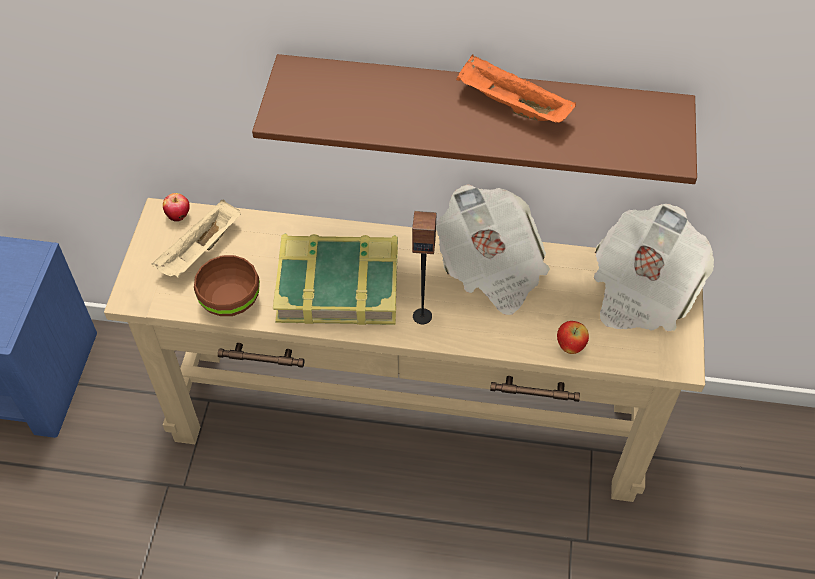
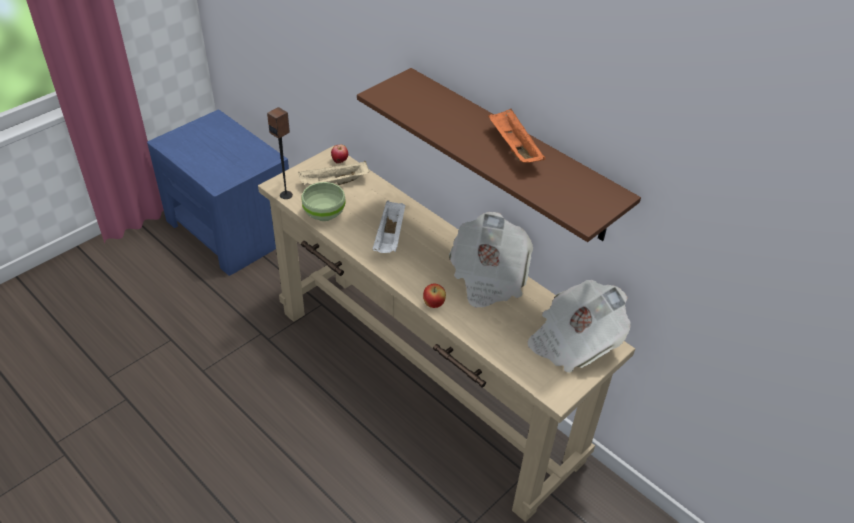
camera: 35 degrees right, 10 degrees down
brown bowl [194,255,260,316] -> green bowl [301,182,346,221]
book [273,234,398,325] -> white tray [372,200,405,253]
speaker [412,211,436,324] -> speaker moved to [267,107,293,199]
apple [557,321,589,354] -> apple moved to [423,284,446,308]

